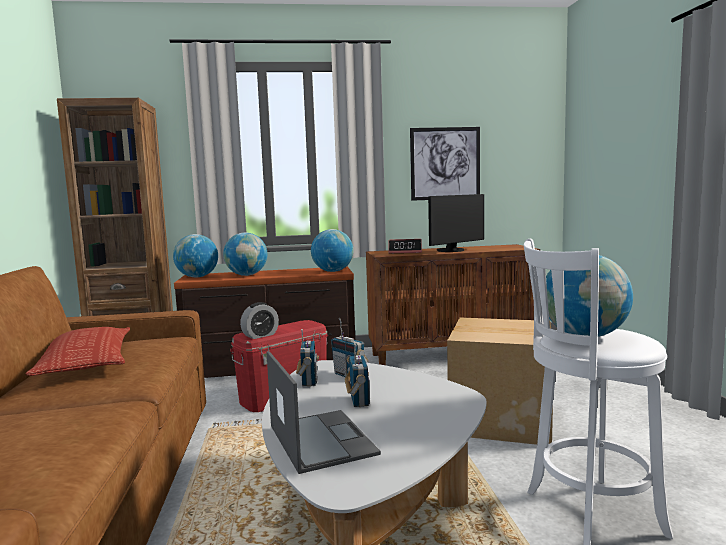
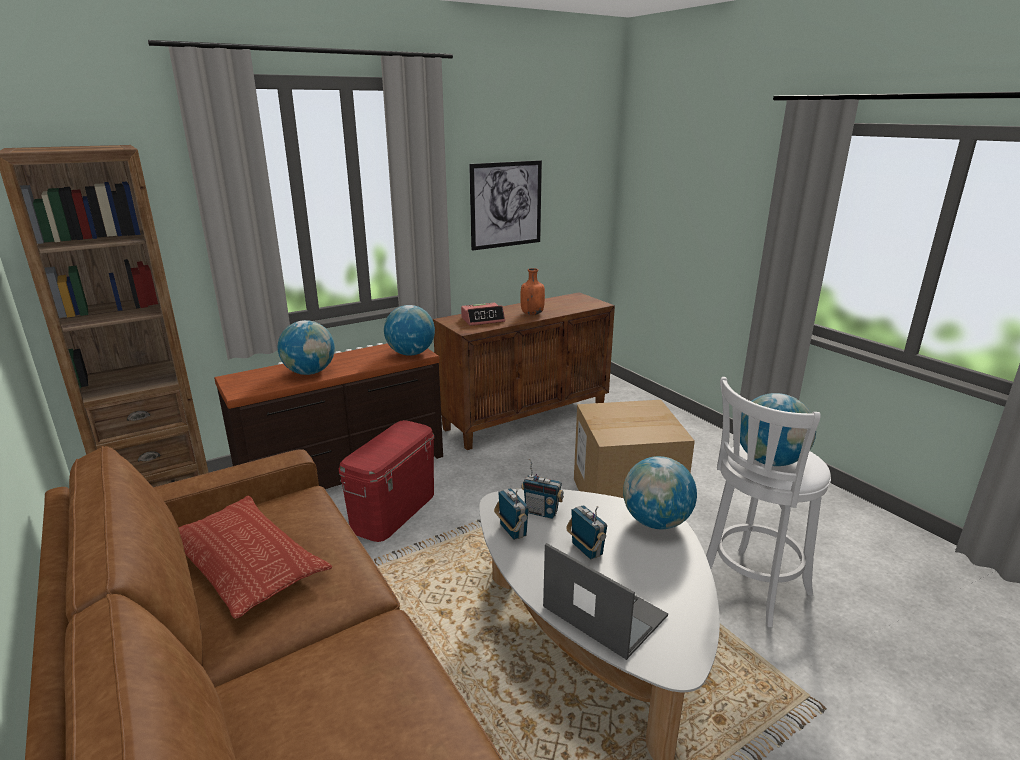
camera: 25 degrees left, 15 degrees up
globe [173,234,218,277] -> globe moved to [623,456,697,529]
alarm clock [240,302,279,339] -> none
monitor [428,194,484,252] -> orange bottle [520,268,545,315]

